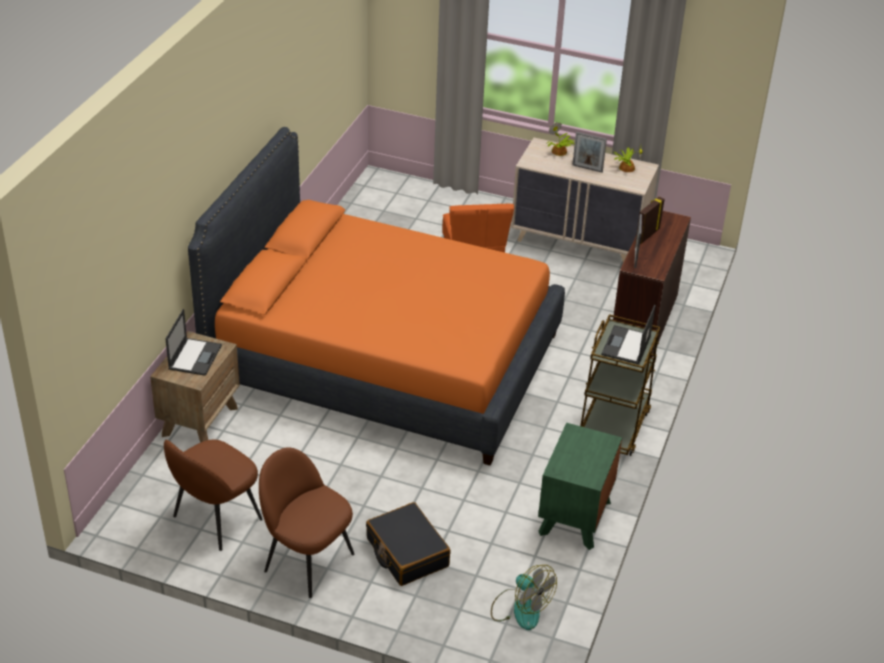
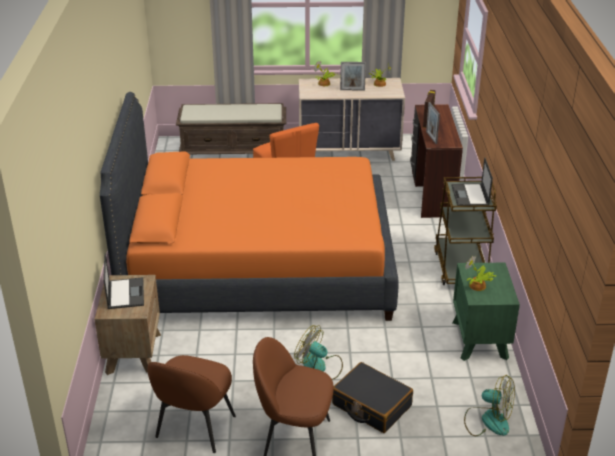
camera: 20 degrees left, 5 degrees down
none -> brown bench [176,103,286,154]
none -> fan [294,325,343,380]
none -> potted plant [465,255,497,291]

